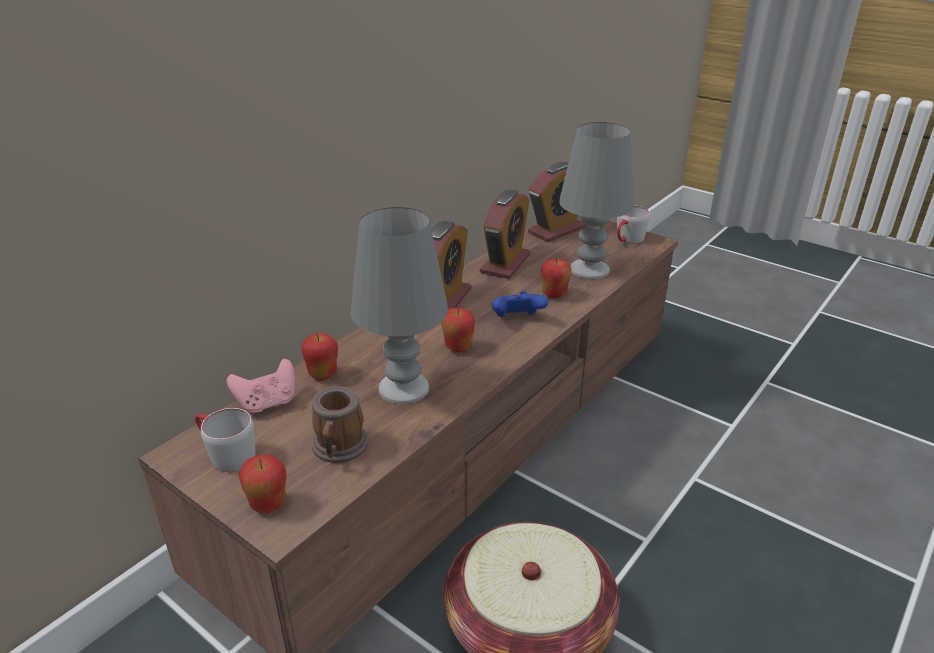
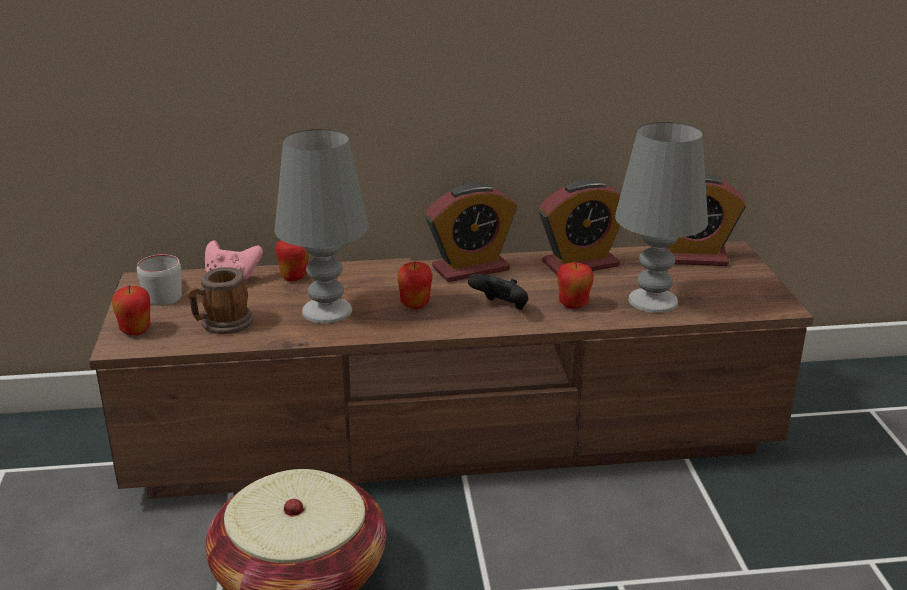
camera: 45 degrees right, 5 degrees down
blue game controller [492,291,548,317] -> black game controller [468,274,528,310]
grey mug [617,205,650,244] -> none

